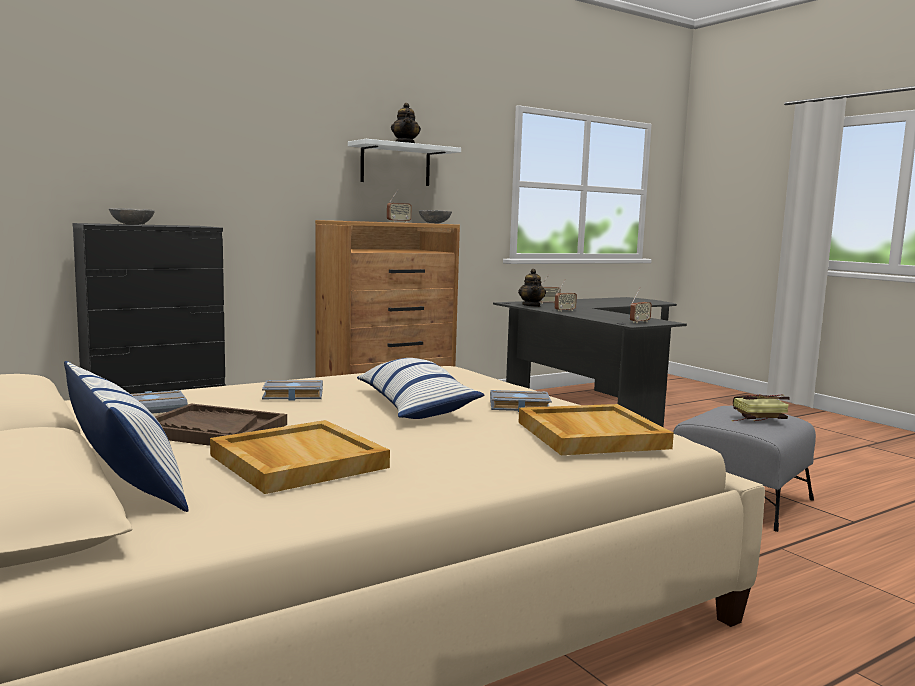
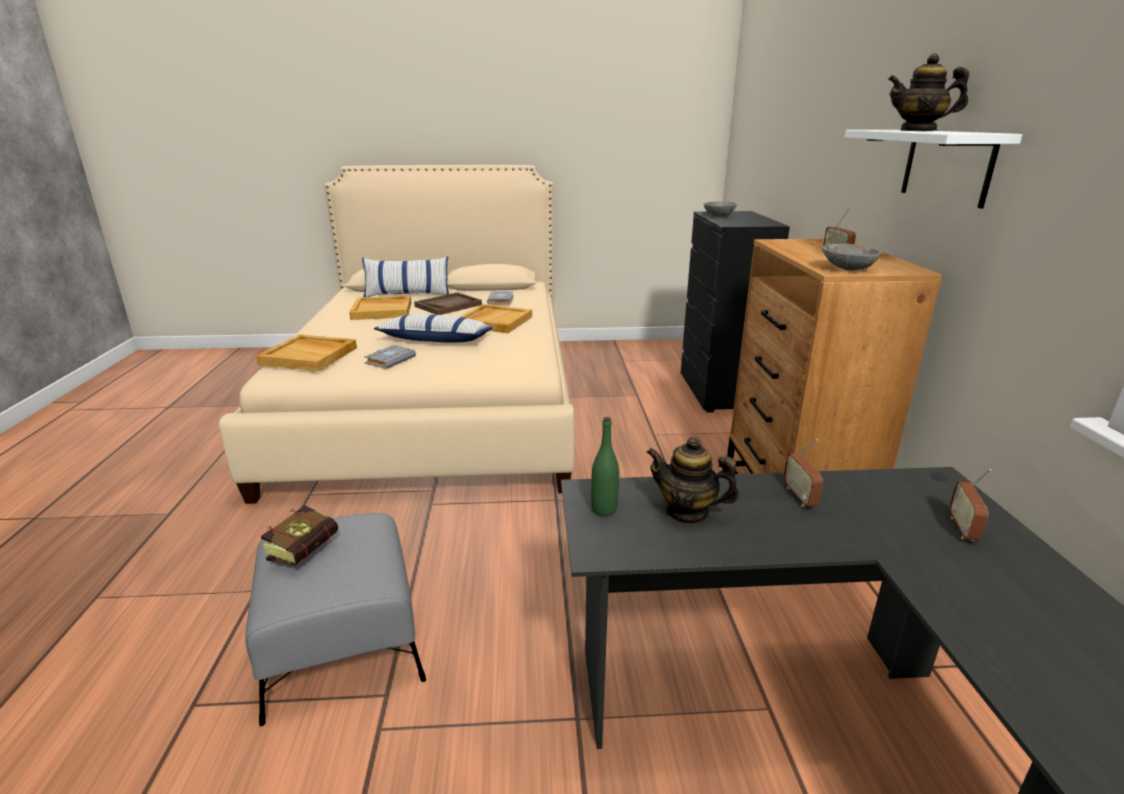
camera: 120 degrees right, 15 degrees up
grey book [262,380,323,401] -> beige tray [460,304,532,333]
teapot [518,269,546,307] -> teapot moved to [646,437,739,525]
radio [630,288,652,323] -> green bottle [591,417,619,516]

